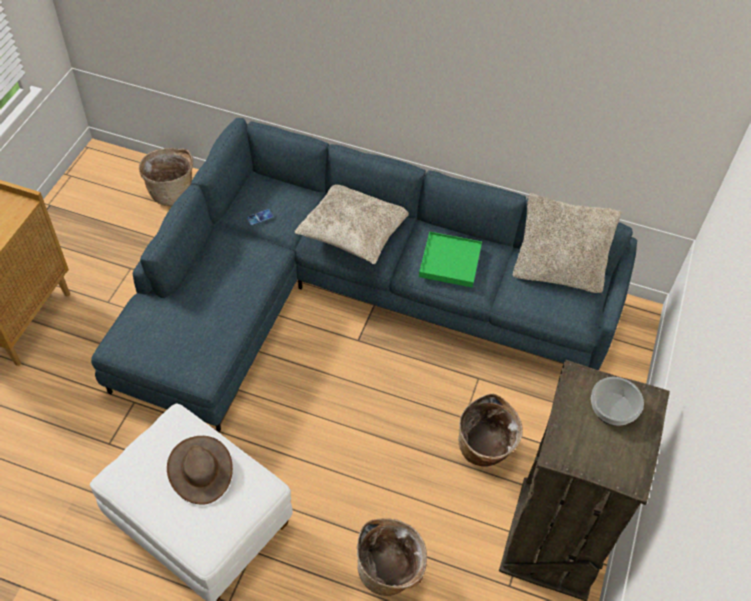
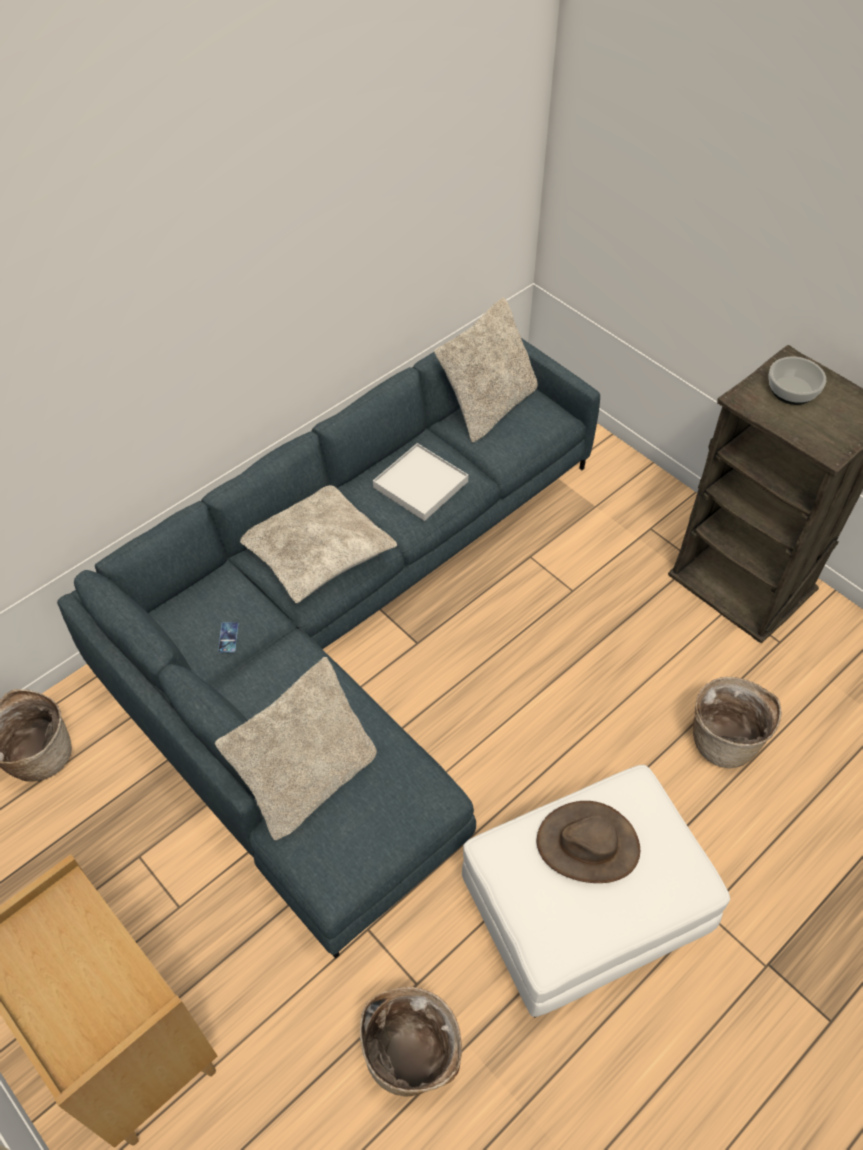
camera: 60 degrees left, 0 degrees up
green tray [419,232,482,288] -> white tray [373,443,468,521]
basket [458,394,523,467] -> basket moved to [360,986,462,1097]
none -> beige pillow [215,657,377,841]

